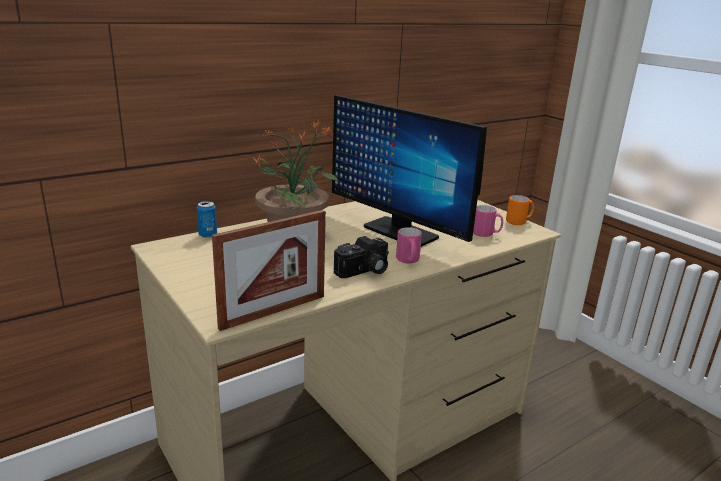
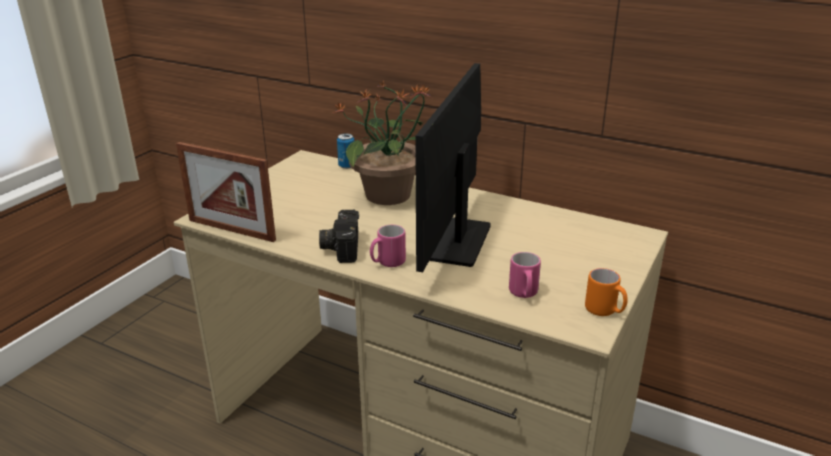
camera: 65 degrees right, 5 degrees up
camera [334,236,389,278] -> camera turned 60 degrees clockwise [319,210,359,263]

